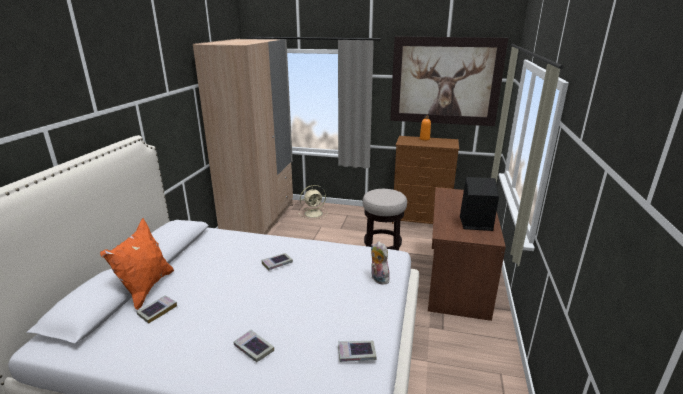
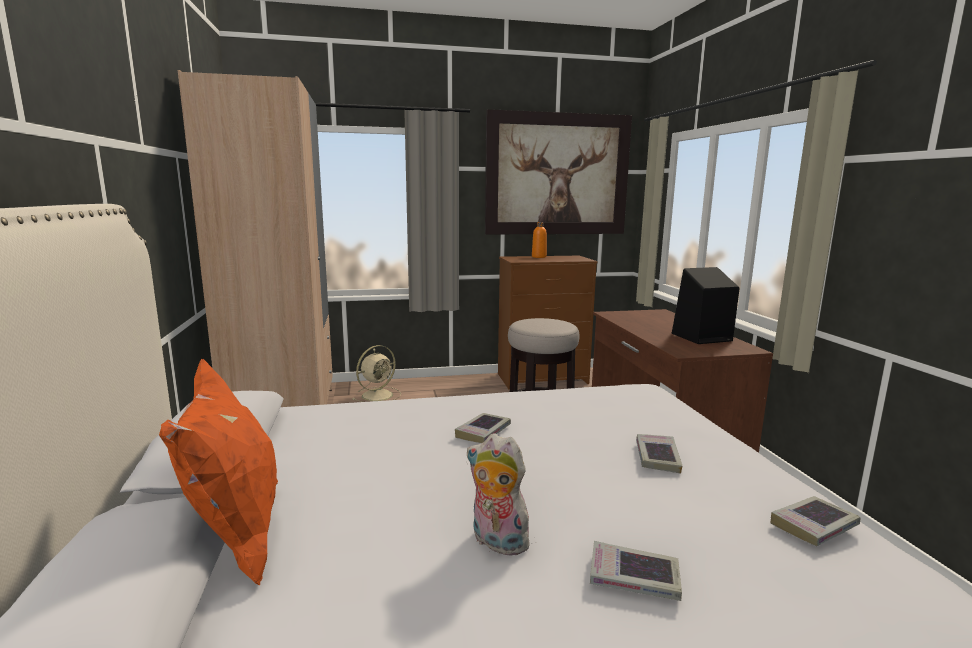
camera: 25 degrees left, 10 degrees down
book [137,295,177,324] -> book moved to [636,434,682,474]
plush toy [371,241,392,285] -> plush toy moved to [467,433,534,557]

